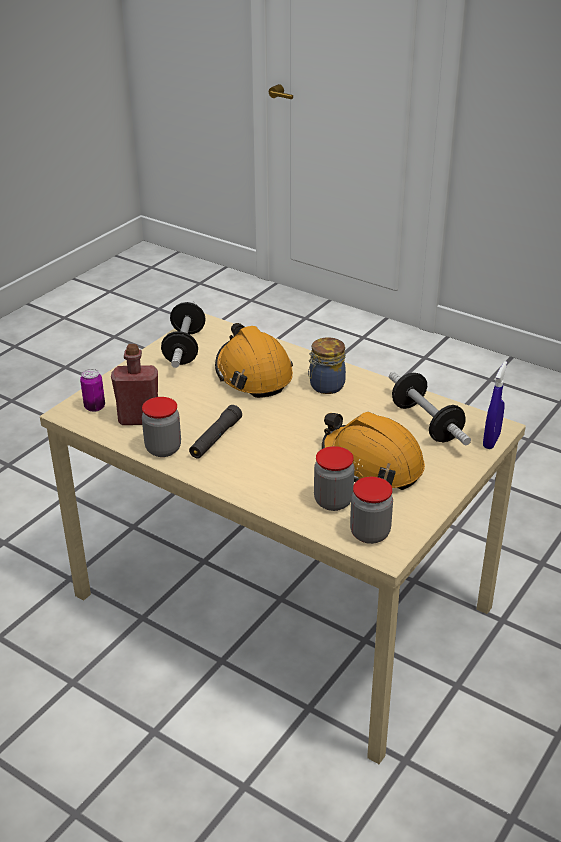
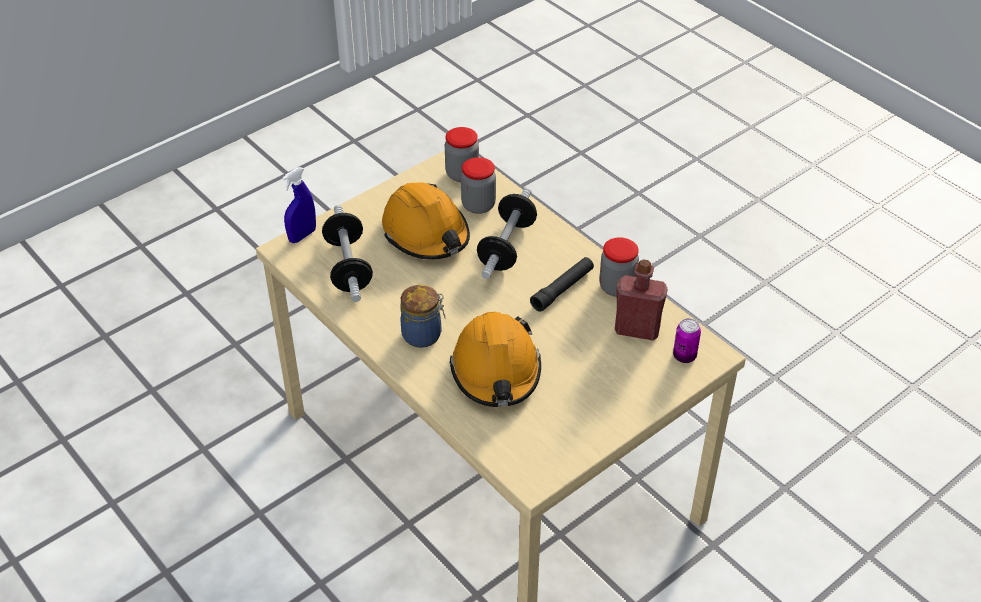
camera: 165 degrees left, 10 degrees up
dumbbell [161,301,206,368] -> dumbbell moved to [477,187,537,279]

